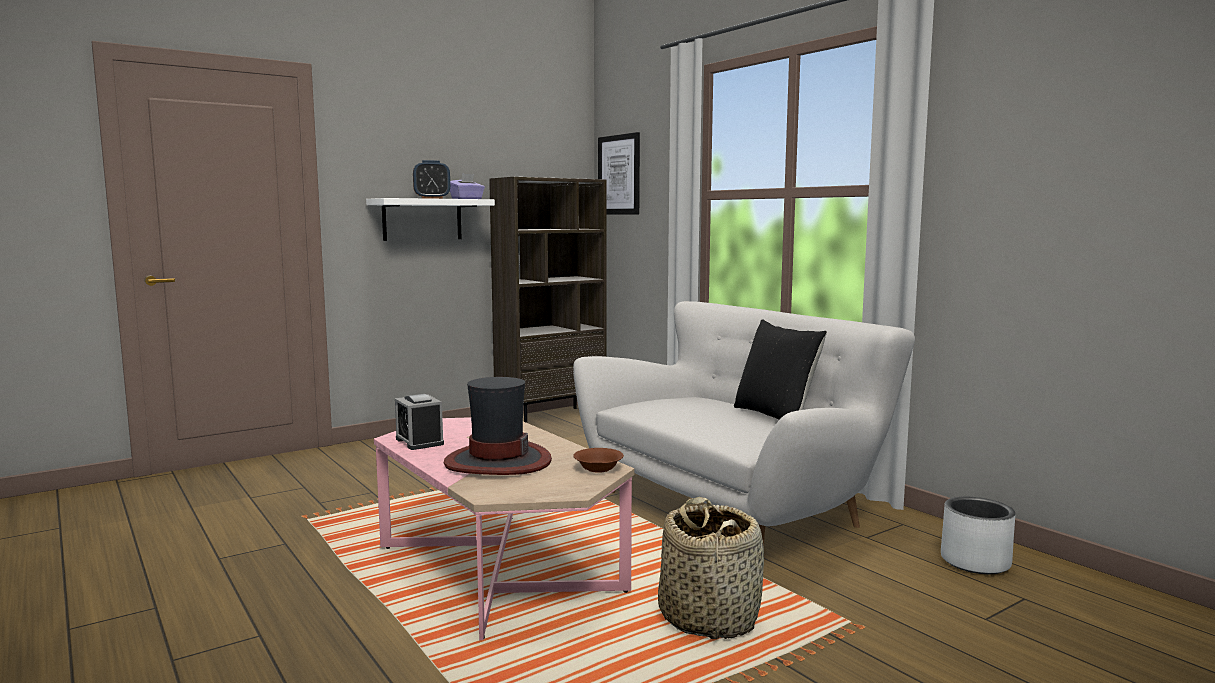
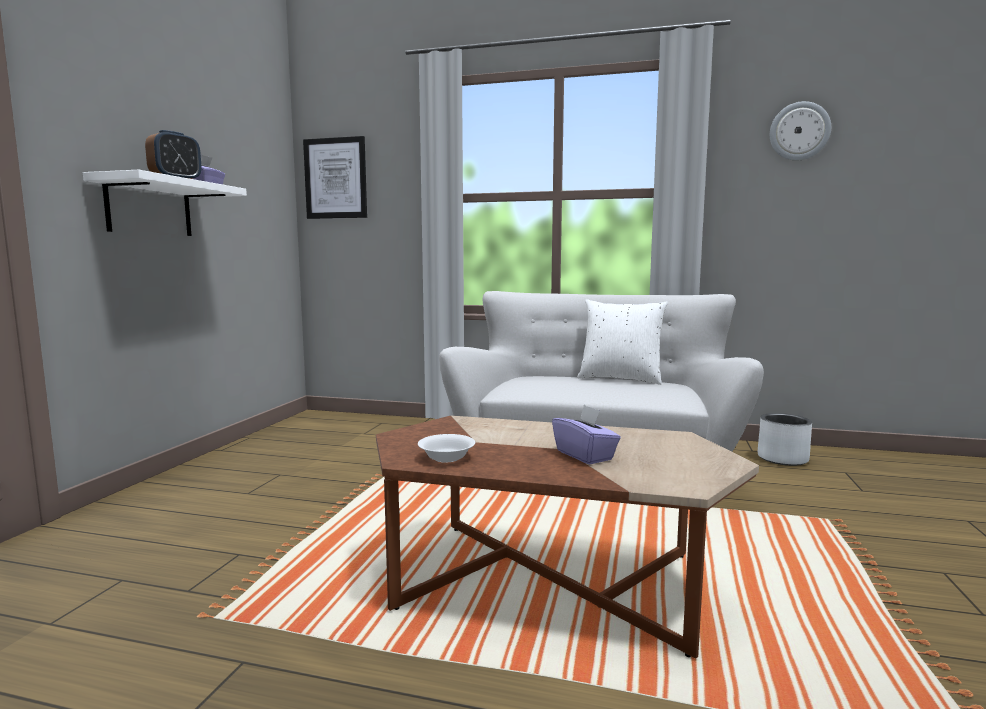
camera: 40 degrees left, 0 degrees up
pink coffee table [374,417,635,640] -> brown coffee table [376,416,759,659]
alarm clock [395,394,444,450] -> white bowl [418,434,475,463]
hat [444,377,552,475] -> purple tissue box [552,405,621,465]
brown bookcase [489,177,607,423] -> none
brown bowl [573,448,624,473] -> none
basket [658,497,764,639] -> none
black pillow [734,319,827,420] -> white pillow [577,299,668,385]
none -> wall clock [770,101,831,161]

